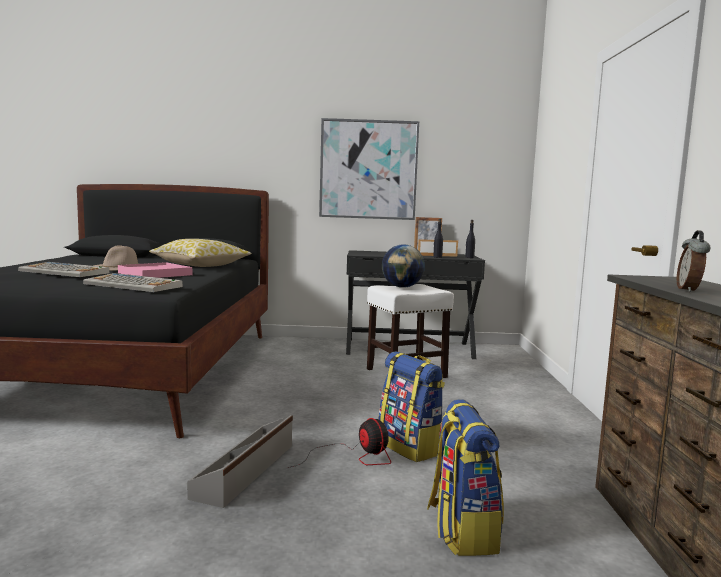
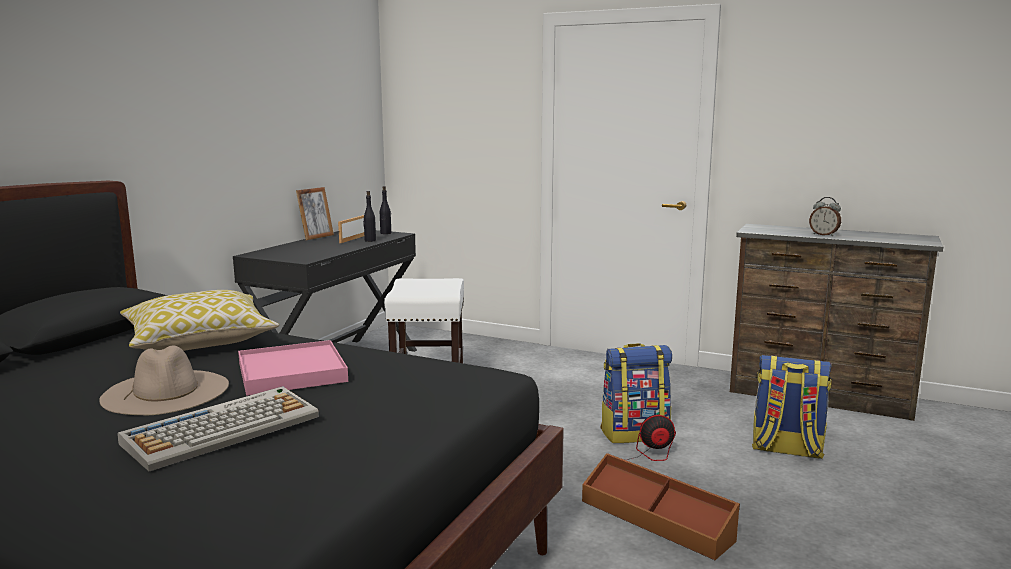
camera: 65 degrees left, 5 degrees up
keyboard [83,273,183,292] -> none
grey storage box [187,415,293,508] -> brown storage box [582,453,740,560]
picture [319,118,419,220] -> none
globe [382,245,425,288] -> none

